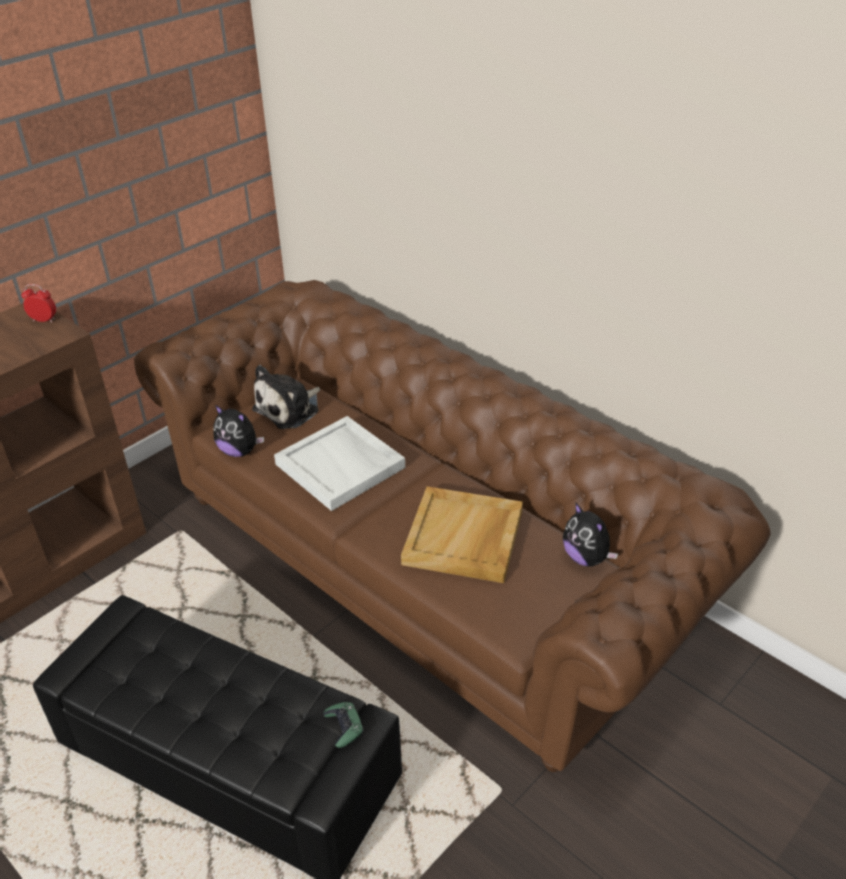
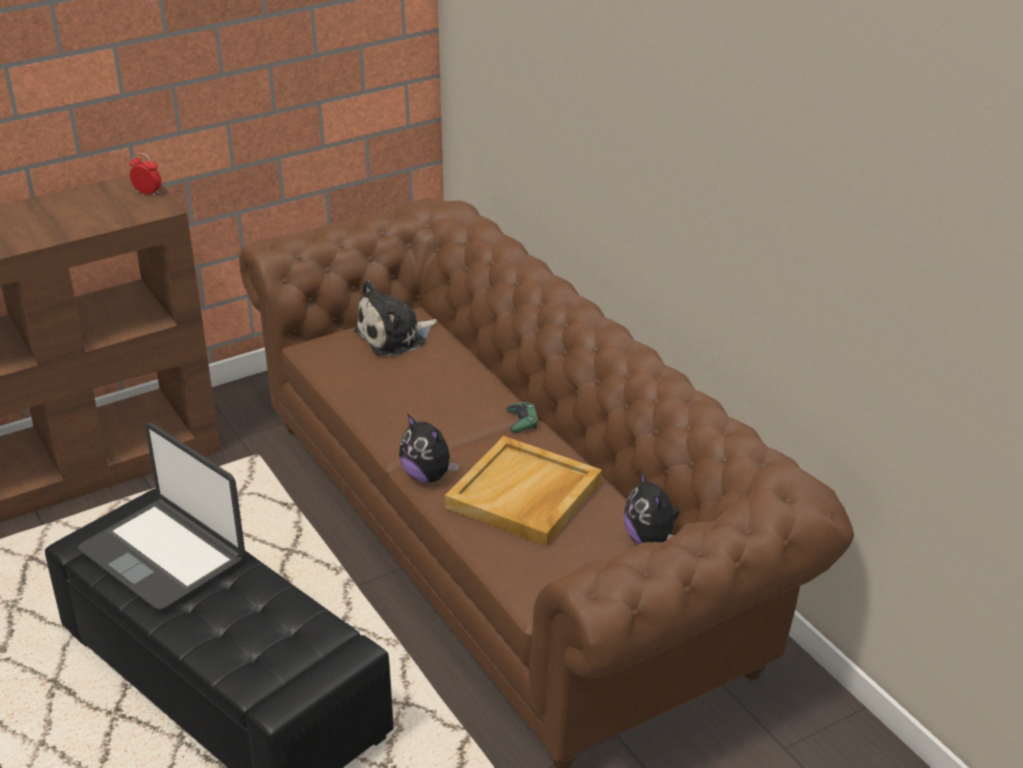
camera: 15 degrees right, 5 degrees down
plush toy [213,405,264,457] -> plush toy moved to [399,414,459,483]
white tray [274,416,405,511] -> none
green game controller [323,702,363,748] -> green game controller moved to [506,402,538,433]
none -> laptop [78,423,245,611]

